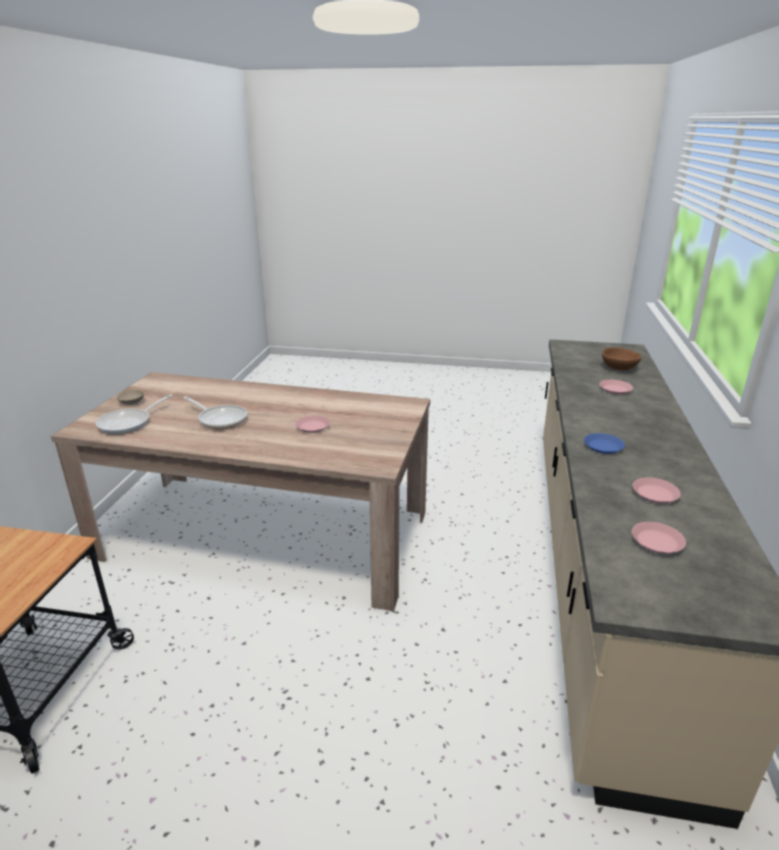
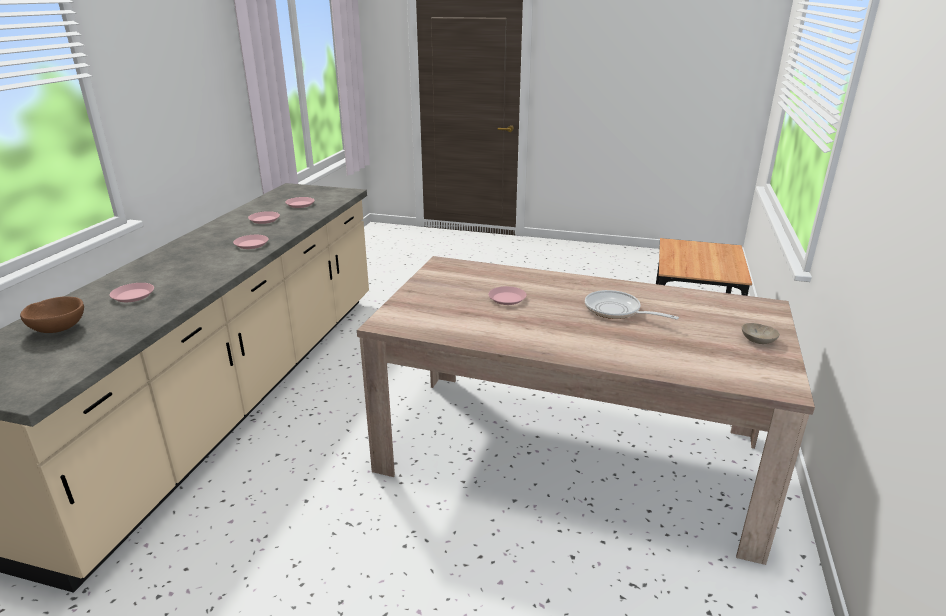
camera: 175 degrees left, 0 degrees up
frying pan [95,394,173,434] -> none
blue plate [584,433,625,454] -> pink plate [233,235,269,249]

